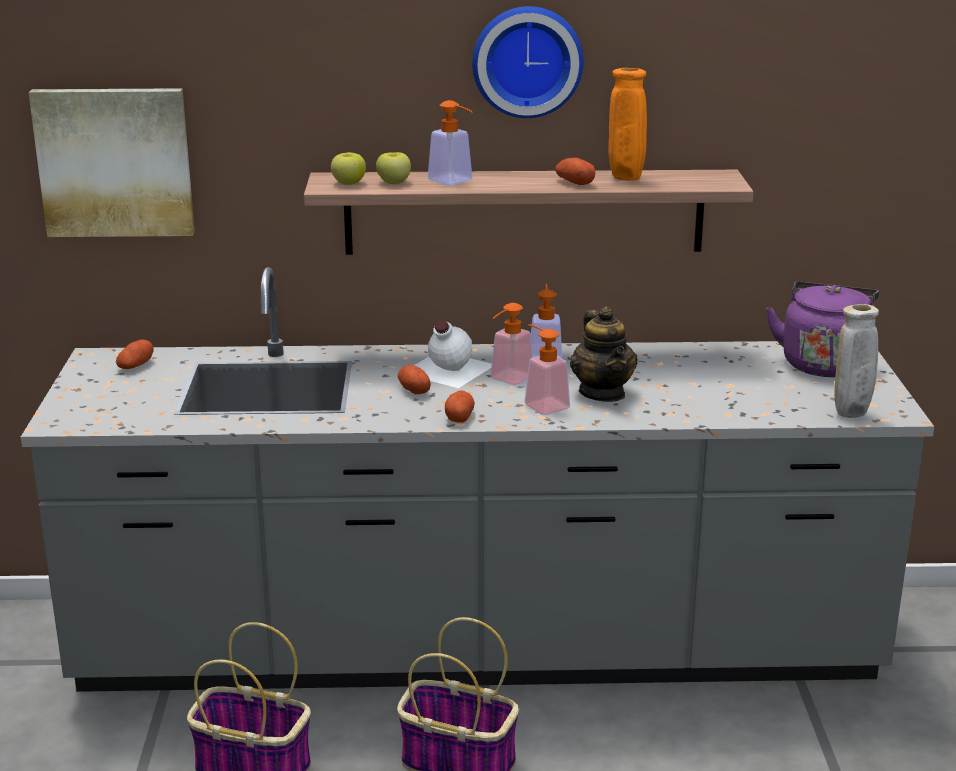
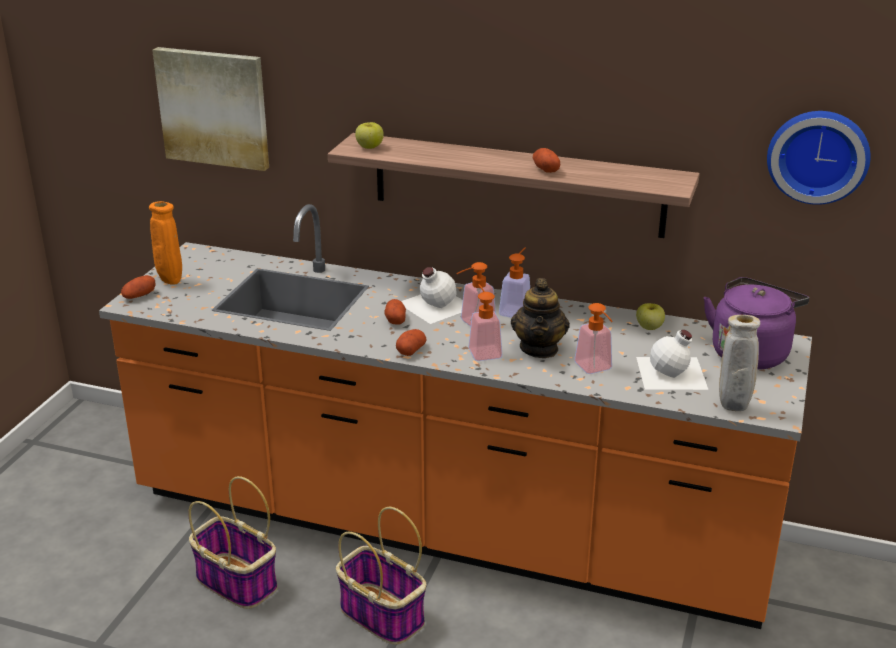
camera: 20 degrees right, 5 degrees up
grey counter [21,267,934,692] -> orange counter [99,204,812,629]
potato [116,339,153,369] -> potato moved to [121,275,155,299]
apple [376,152,411,184] -> apple moved to [636,303,665,330]
soap dispenser [428,100,473,186] -> soap dispenser moved to [574,303,613,374]
wall clock [472,6,584,118] -> wall clock moved to [767,111,871,205]
orange vase [609,68,647,181] -> orange vase moved to [149,201,182,285]
none -> white bottle [636,330,708,390]

